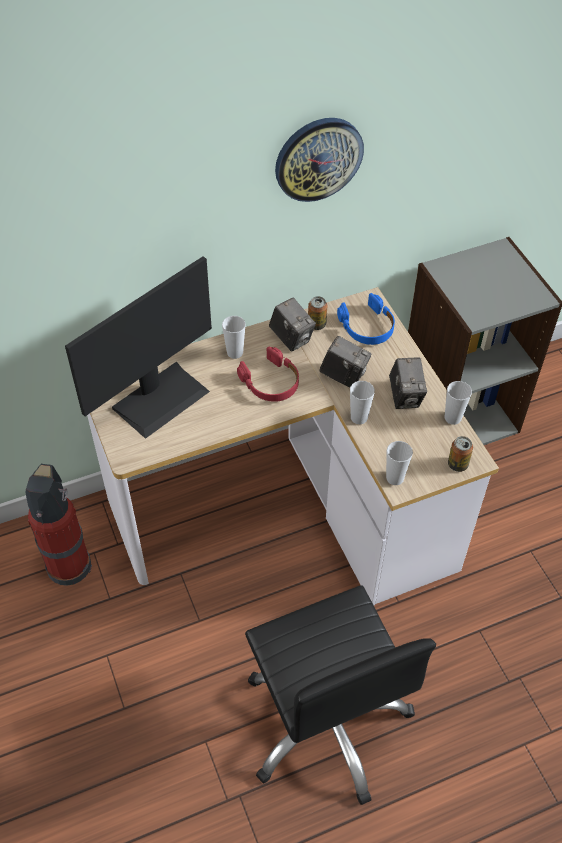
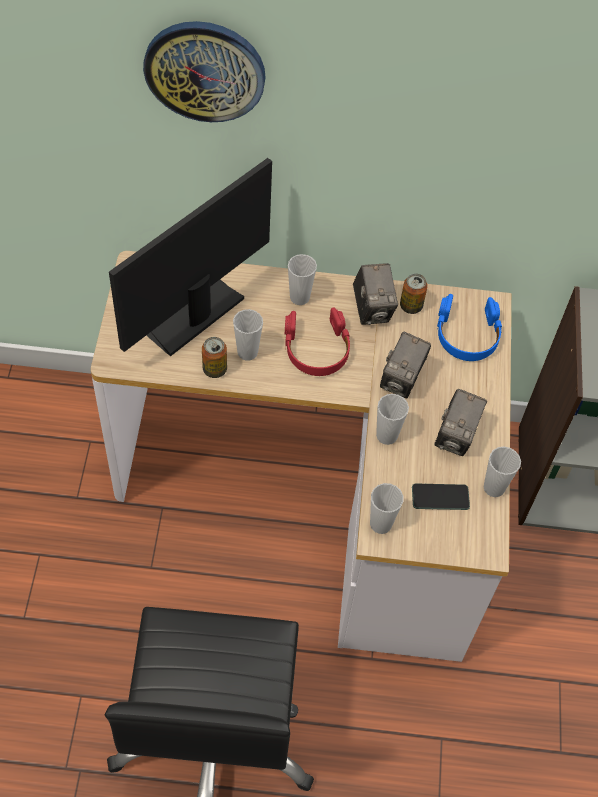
camera: 25 degrees right, 5 degrees up
fire extinguisher [26,464,92,586] -> none
monitor [65,256,212,439] -> monitor turned 150 degrees clockwise [109,158,272,356]
wall clock [275,118,364,202] -> wall clock moved to [143,21,266,122]
camera [319,336,371,388] -> camera turned 60 degrees clockwise [380,332,431,399]
can [448,436,473,472] -> can moved to [202,337,227,378]
none -> cup [233,309,263,361]
none -> phone [412,484,470,510]

